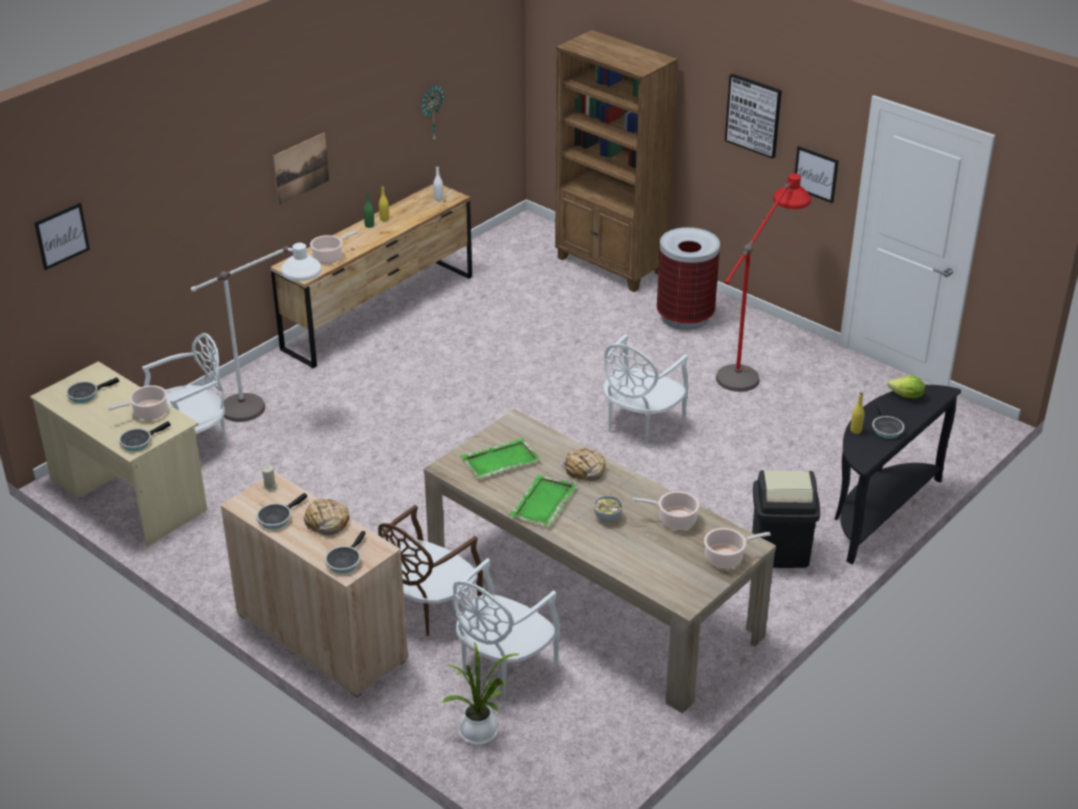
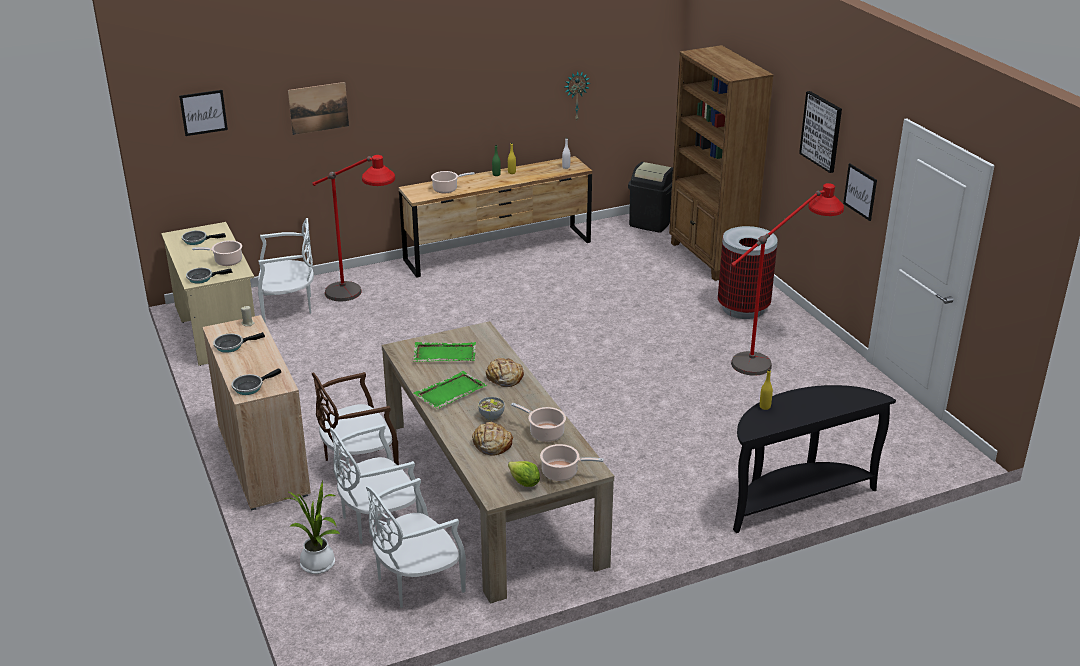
camera: 25 degrees right, 5 degrees down
white floor lamp [191,243,322,422] -> red floor lamp [312,155,395,301]
picture [273,133,329,205] -> picture moved to [288,82,349,135]
bread [304,499,349,535] -> bread moved to [472,422,513,455]
white chair [603,334,688,445] -> white chair moved to [366,478,466,608]
black trash can [752,470,820,568] -> black trash can moved to [628,162,673,233]
frying pan [872,402,904,439] -> none
lettuce [887,376,925,399] -> lettuce moved to [508,461,540,487]

